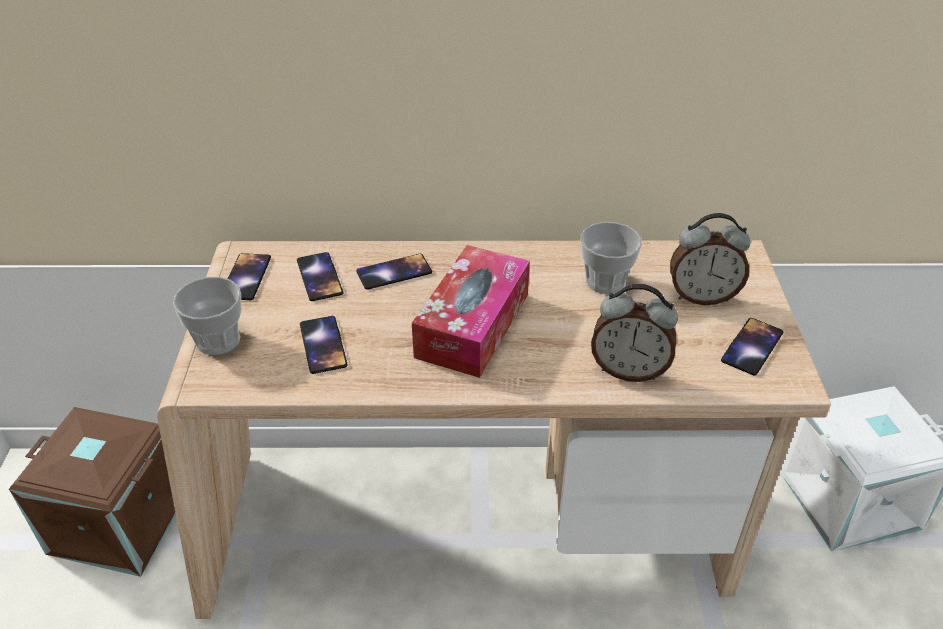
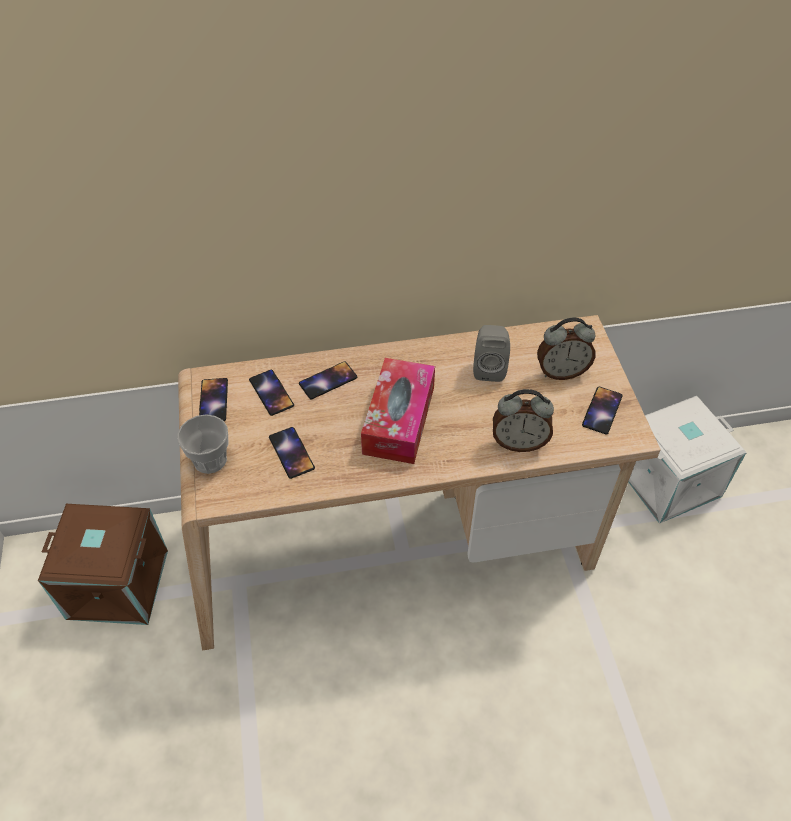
camera: 10 degrees left, 10 degrees up
cup [581,222,642,294] -> grey speaker [473,325,510,382]

